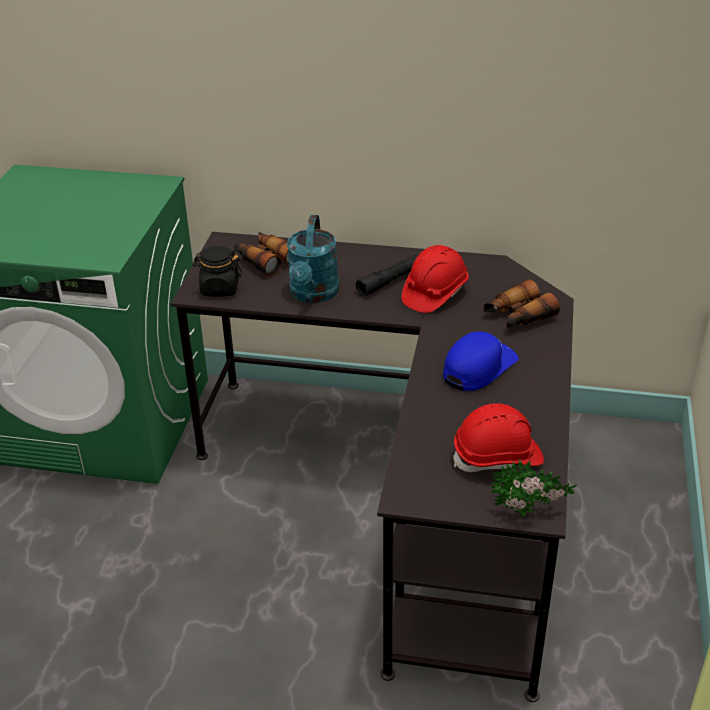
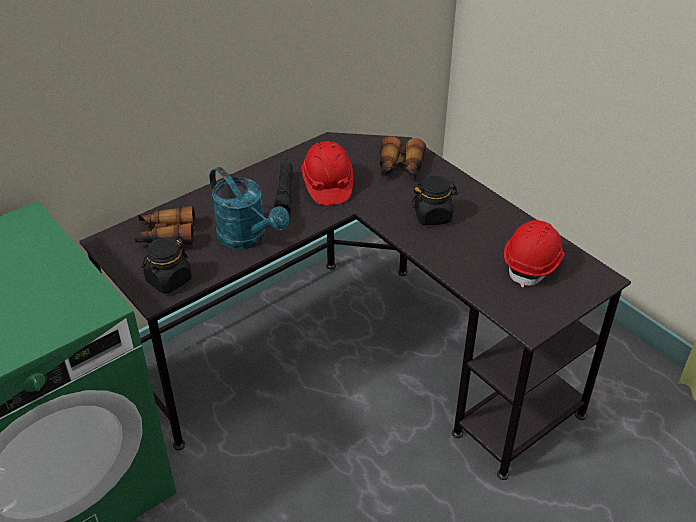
camera: 50 degrees left, 5 degrees up
blue cap [443,332,519,391] -> black jar [412,176,458,225]
potted plant [490,460,577,517] -> none

